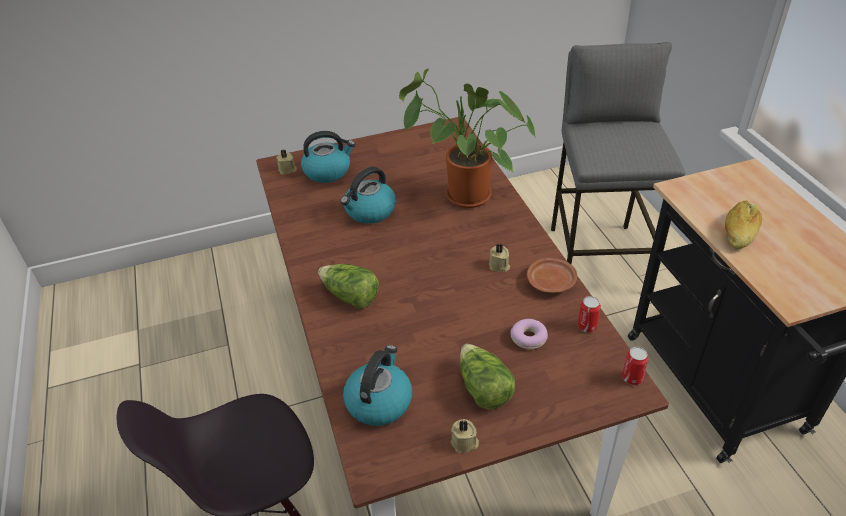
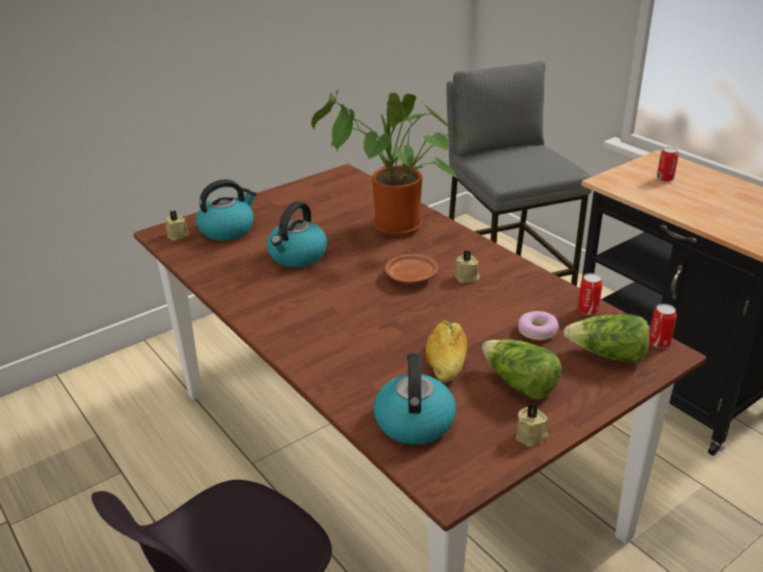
camera: 20 degrees left, 10 degrees down
lettuce [318,264,379,308] -> lettuce moved to [563,314,650,364]
brown plate [527,258,577,293] -> brown plate moved to [385,254,438,283]
bread [725,200,762,249] -> bread moved to [426,320,467,382]
none -> can [657,147,679,182]

